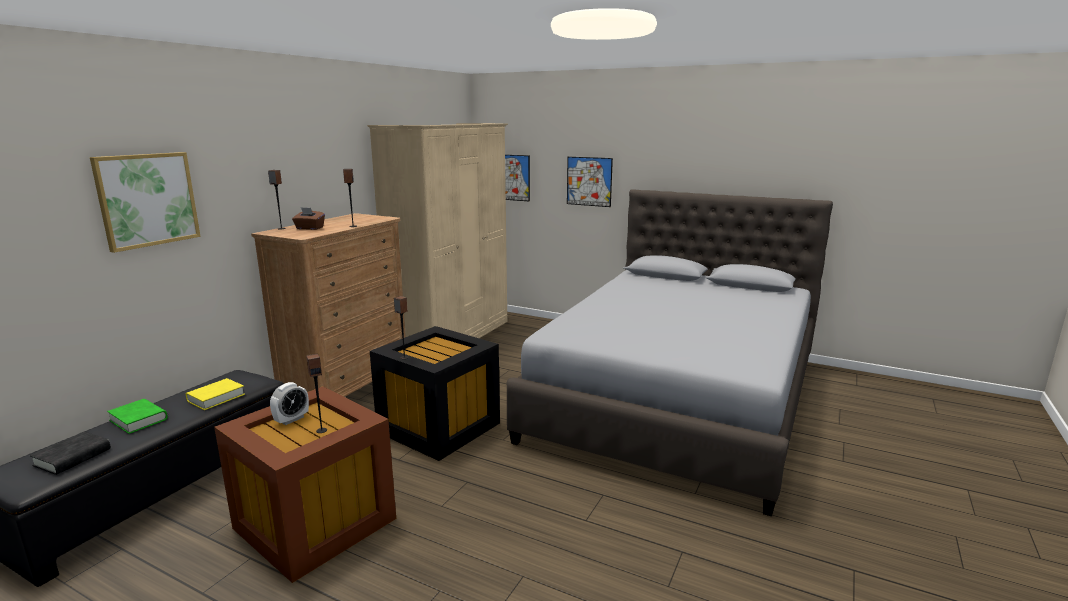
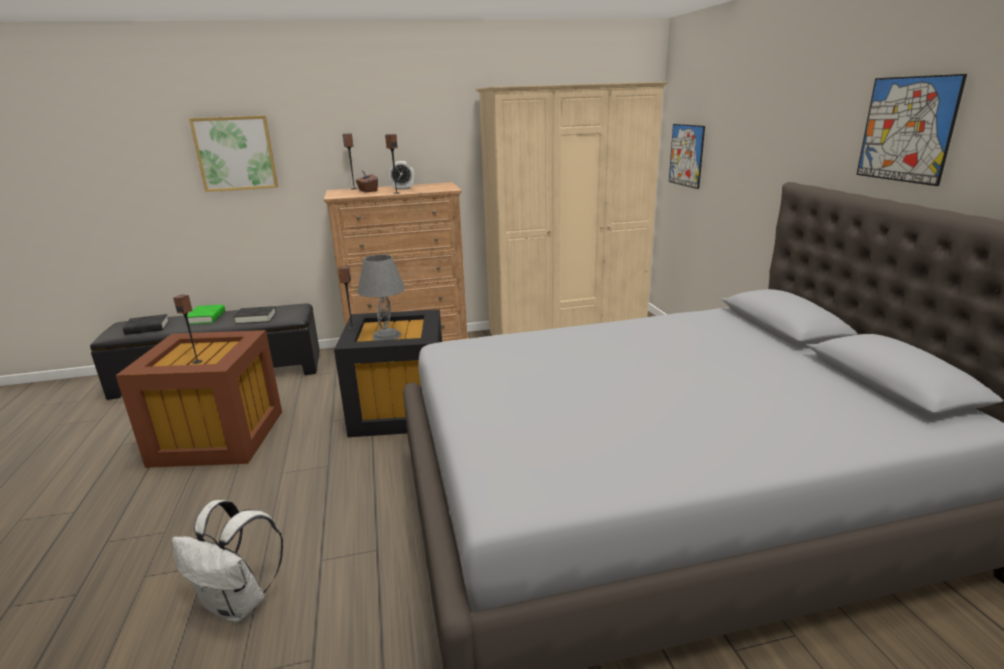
camera: 50 degrees right, 5 degrees up
yellow book [186,378,245,410] -> black book [233,306,276,324]
alarm clock [270,382,309,425] -> alarm clock moved to [389,161,414,190]
picture [567,157,613,207] -> picture moved to [856,74,967,186]
none -> white backpack [172,500,283,622]
none -> grey table lamp [357,254,405,341]

